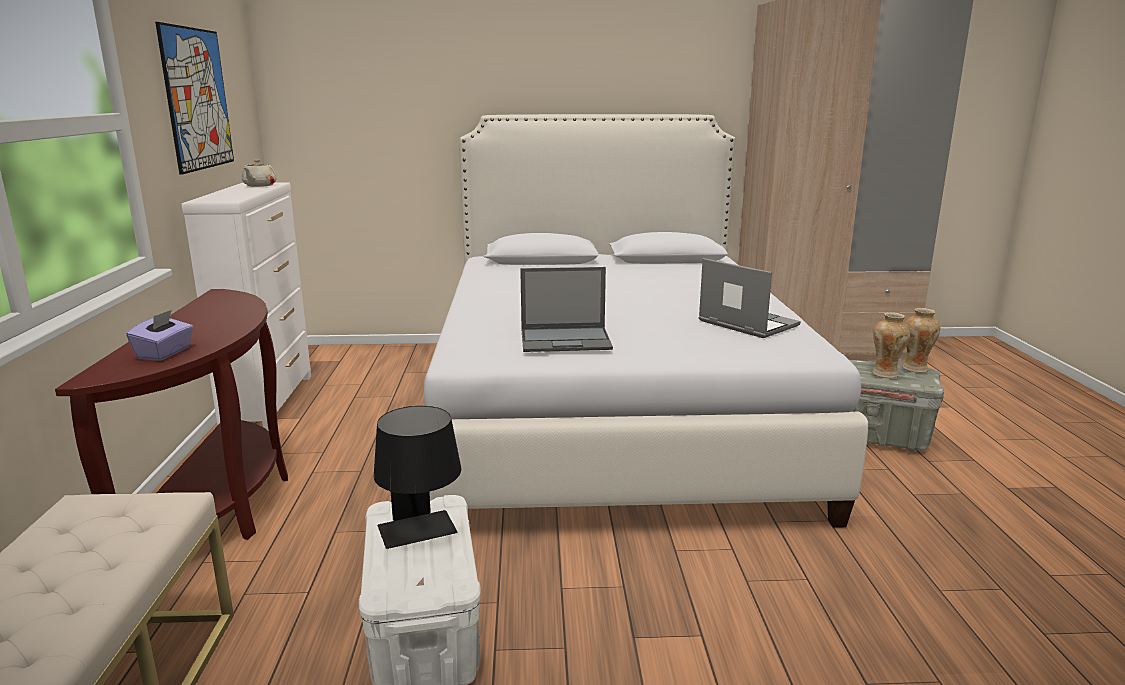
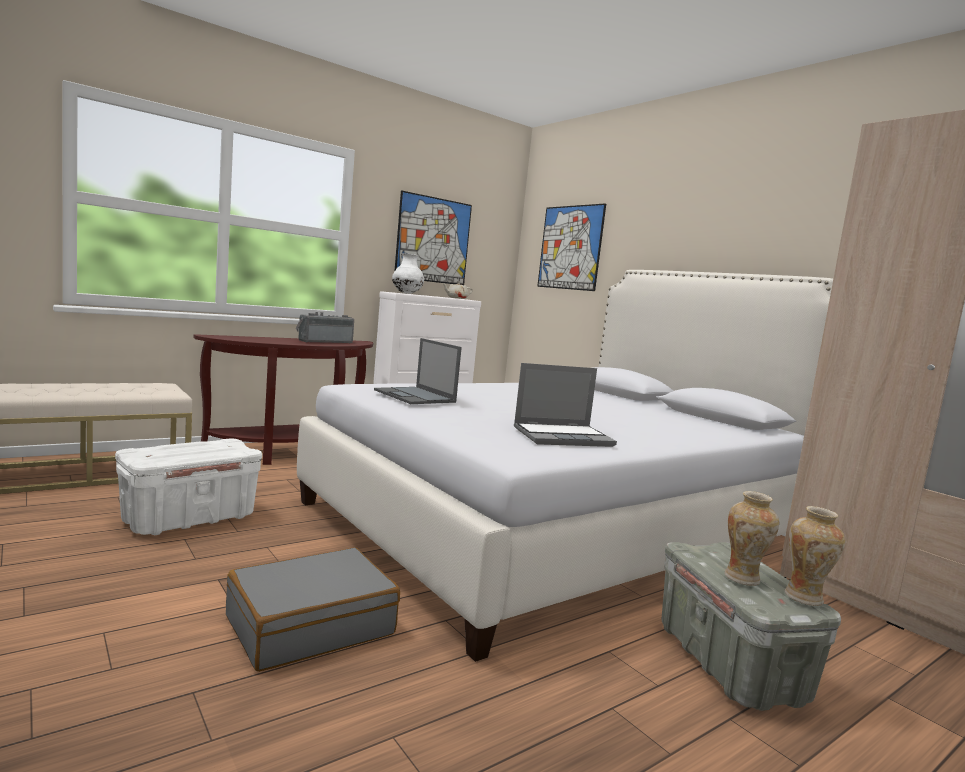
camera: 55 degrees right, 10 degrees down
purple tissue box [126,310,193,361] -> none
black table lamp [374,406,461,549] -> none
laptop [698,258,801,338] -> laptop turned 60 degrees clockwise [514,363,617,447]
none -> grey suitcase [226,547,400,672]
none -> radio [296,312,354,343]
none -> white vase [392,253,424,294]
none -> picture [537,204,606,291]

